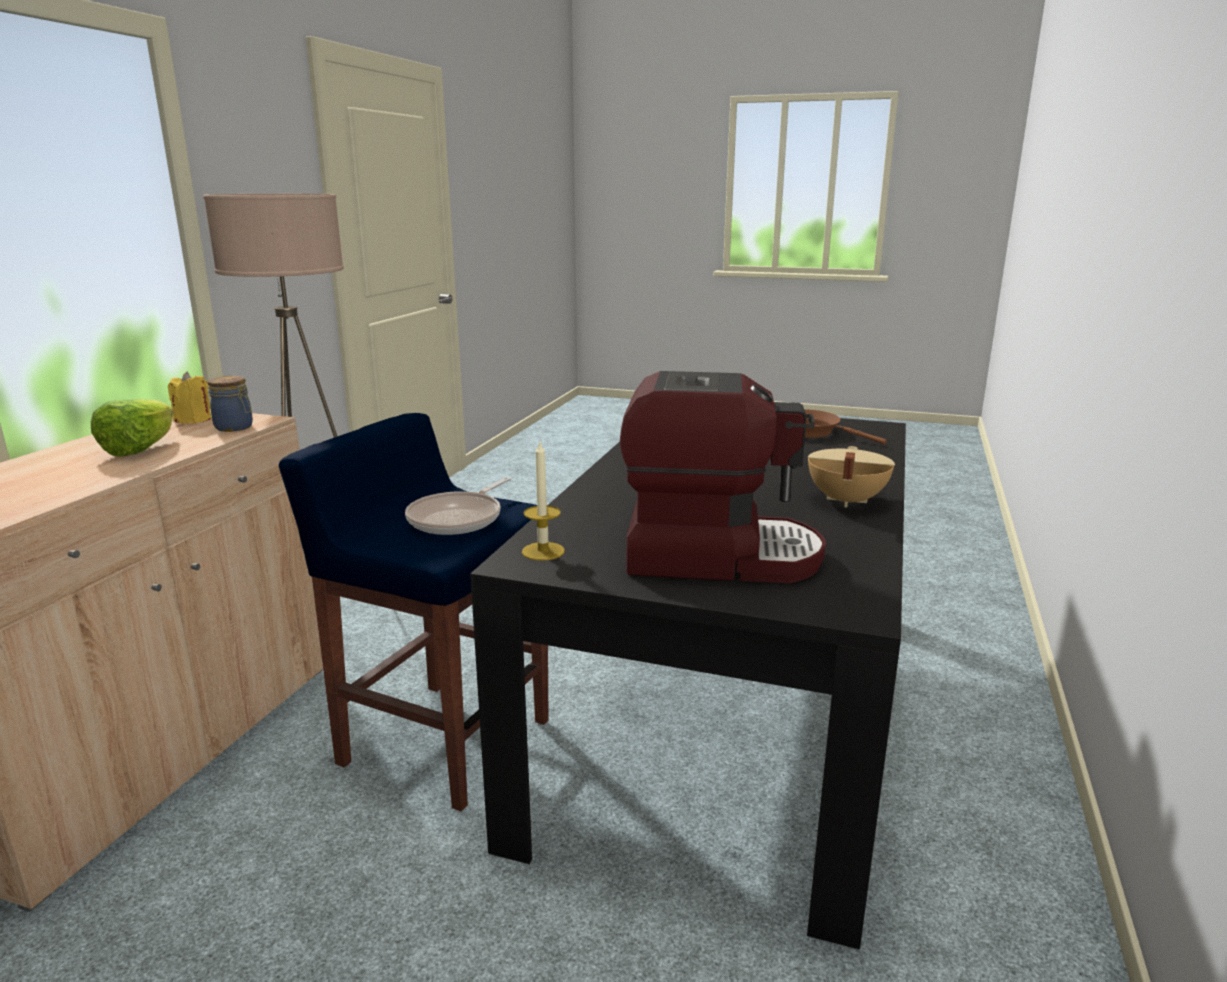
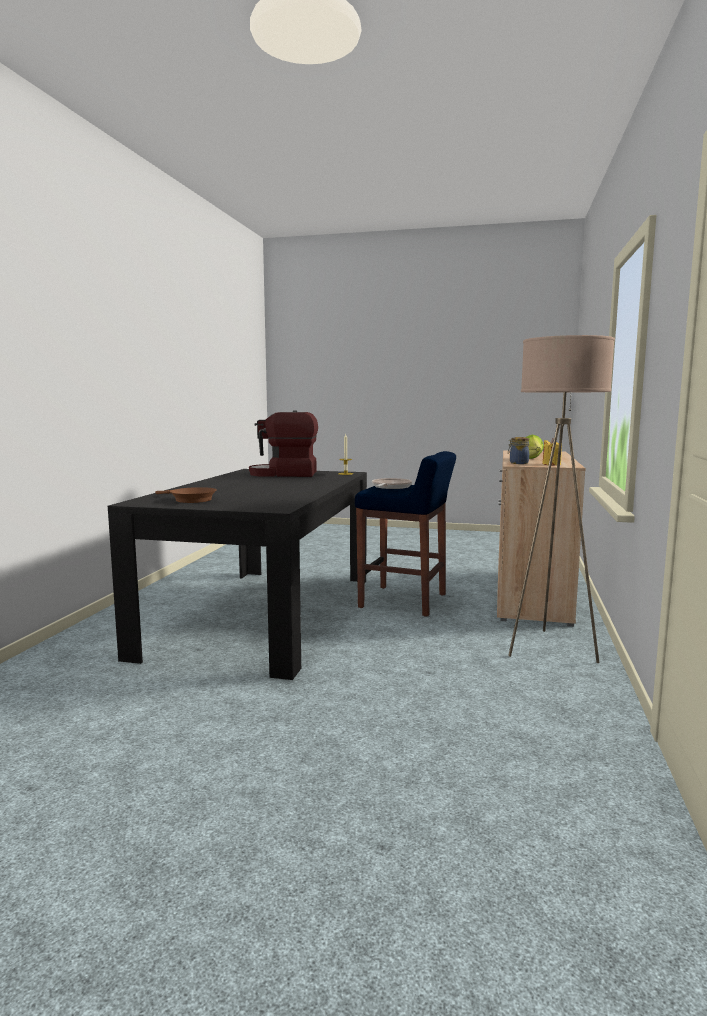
camera: 175 degrees right, 10 degrees down
beige cooking pot [807,446,895,507] -> none

